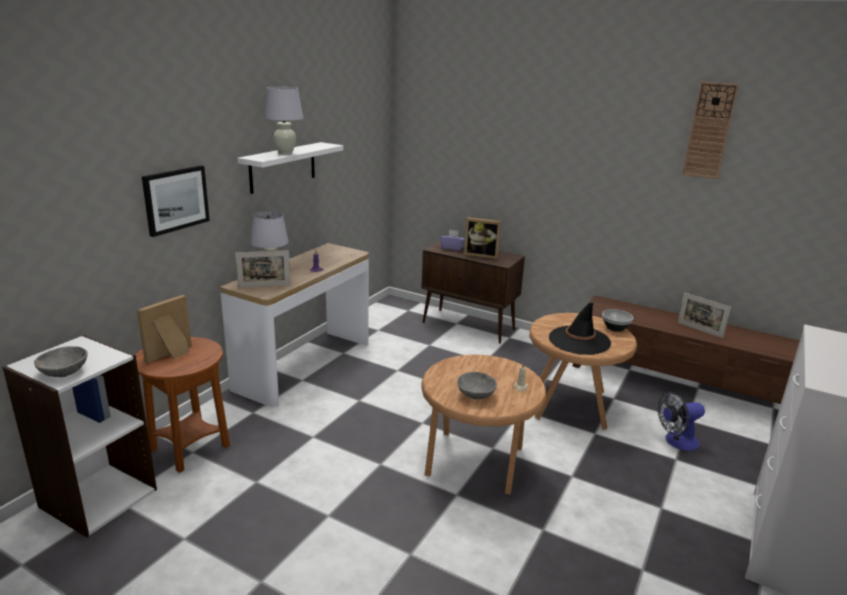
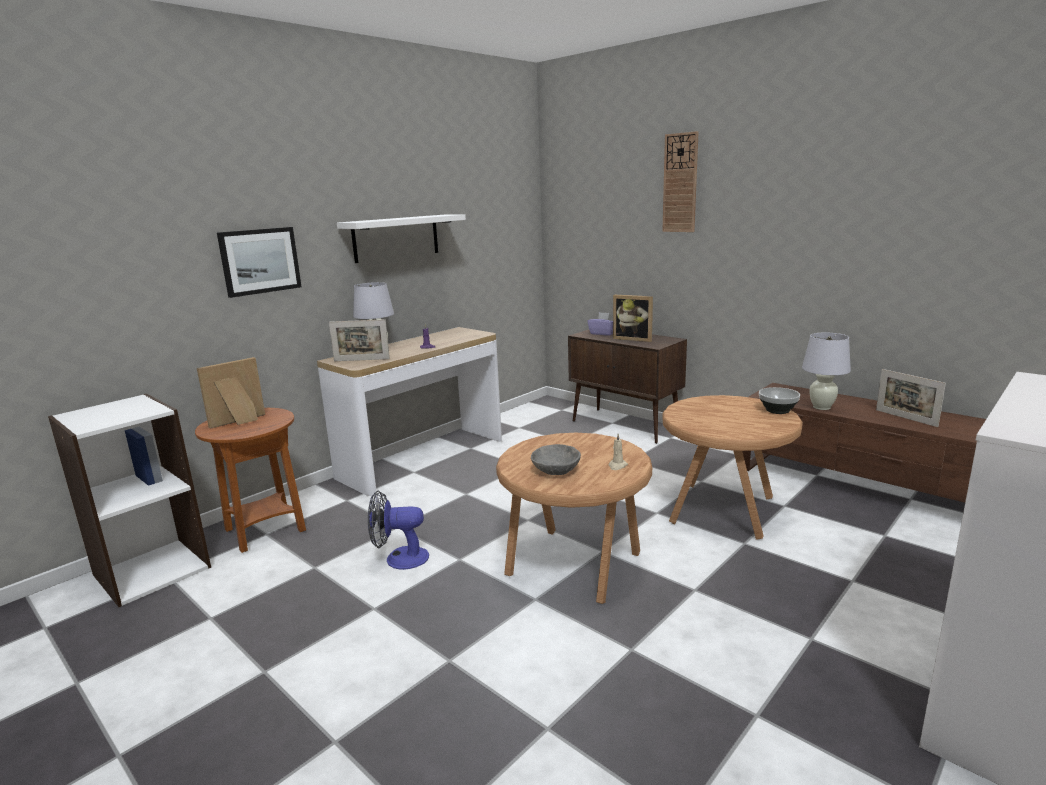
camera: 15 degrees right, 5 degrees down
grey bowl [34,346,88,377] -> none
white table lamp [264,87,303,155] -> white table lamp moved to [802,333,851,410]
black hat [549,303,611,355] -> none
fan [658,391,705,451] -> fan moved to [368,491,429,570]
wall clock [682,82,739,179] -> wall clock moved to [662,131,699,232]

